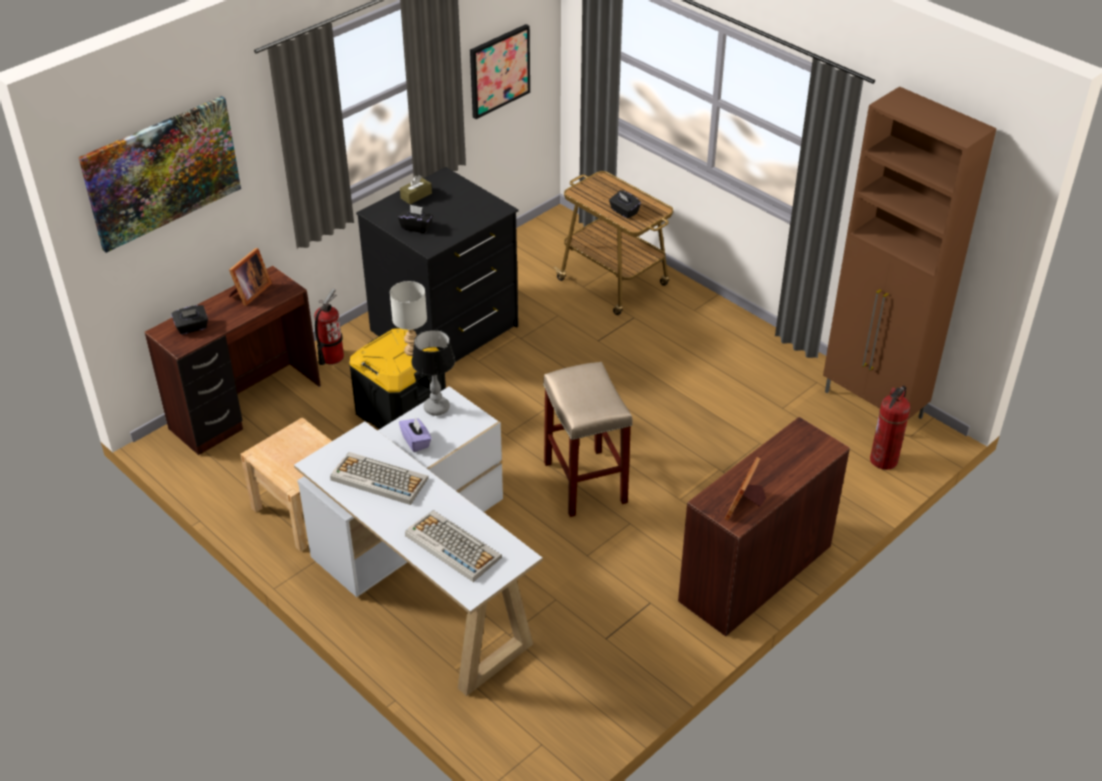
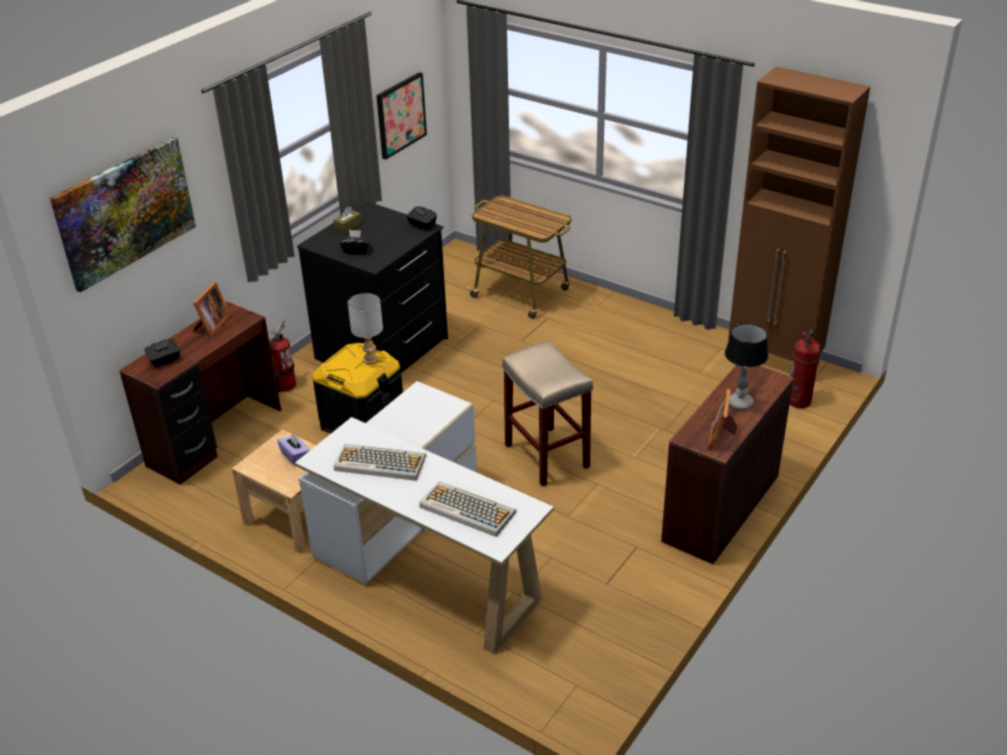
camera: 10 degrees left, 5 degrees down
purple tissue box [399,417,432,452] -> purple tissue box moved to [277,433,310,465]
table lamp [411,329,455,416] -> table lamp moved to [725,323,768,410]
black tissue box [609,190,641,219] -> black tissue box moved to [406,206,437,231]

